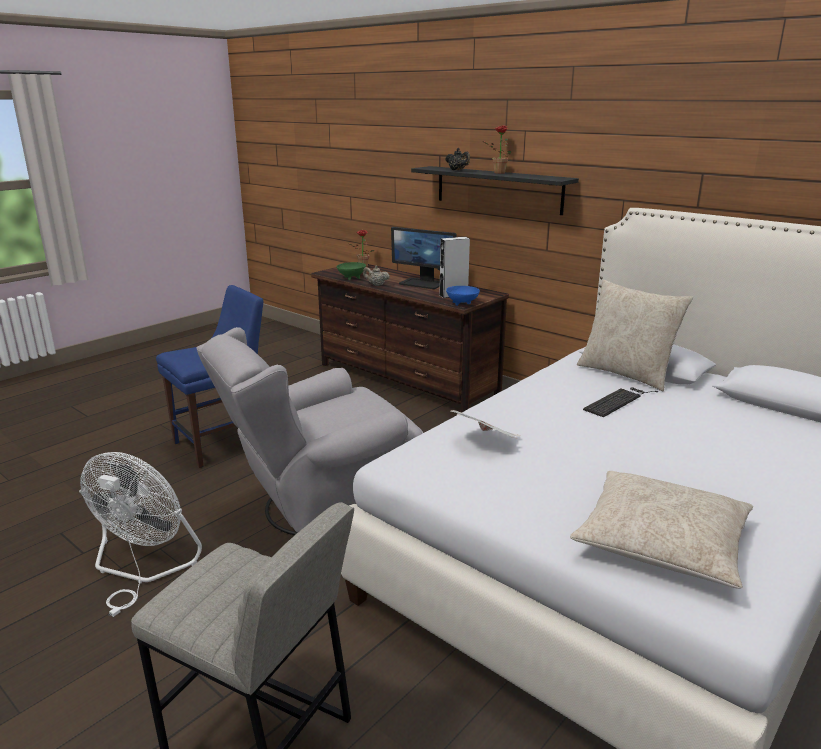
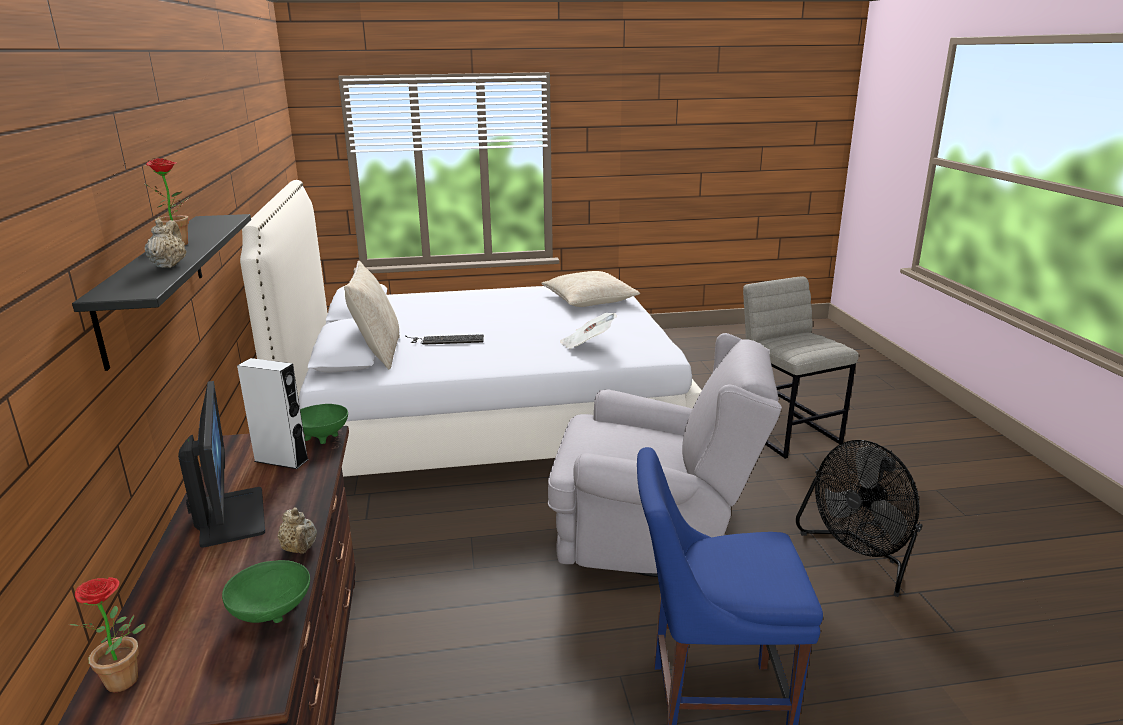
camera: 140 degrees left, 0 degrees up
white fan [79,452,202,617] -> black fan [796,440,923,597]
black teapot [445,148,470,170] -> beige teapot [145,219,187,268]
blue bowl [446,286,480,306] -> green bowl [300,404,348,444]

